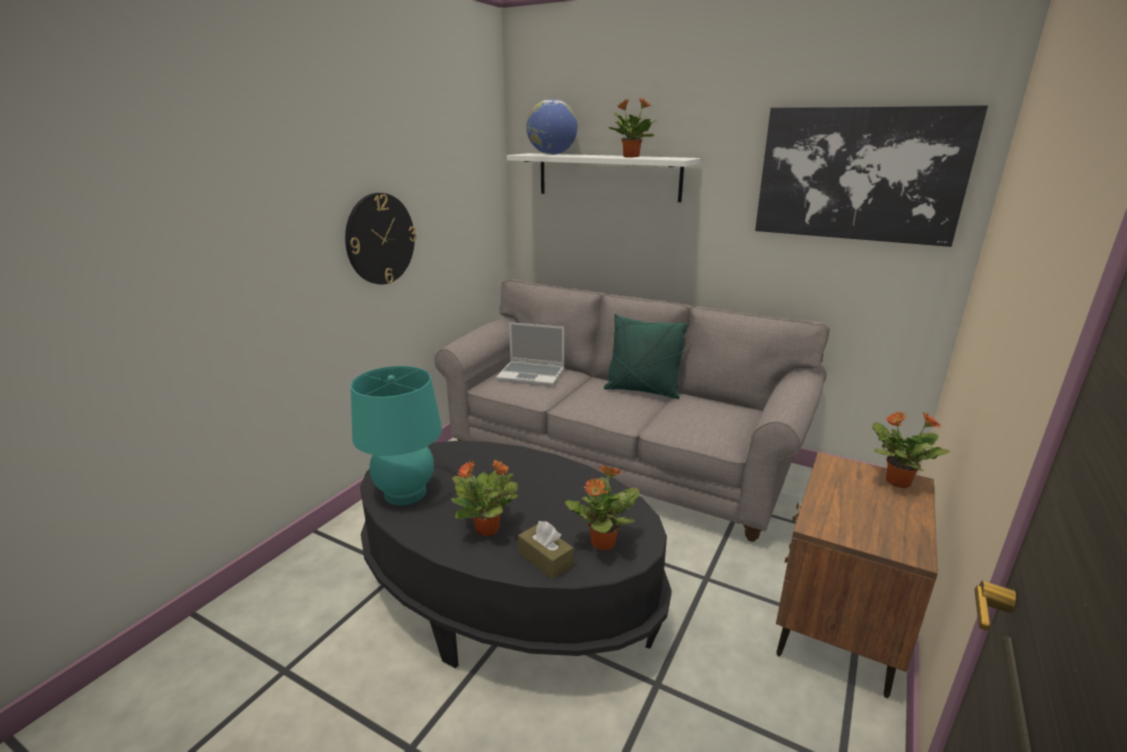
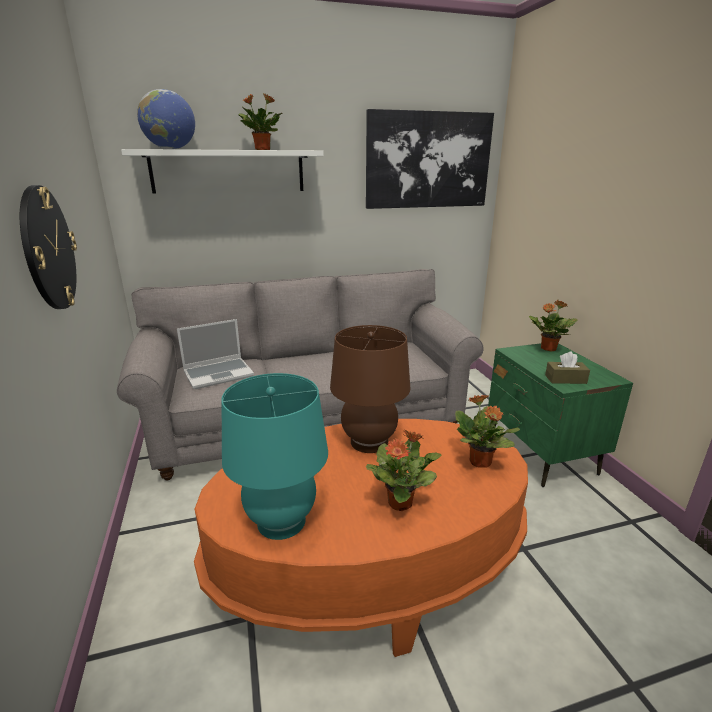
camera: 45 degrees left, 0 degrees up
black coffee table [360,441,672,668] -> orange coffee table [194,419,528,657]
brown tissue box [518,521,574,579] -> brown tissue box moved to [545,351,590,384]
green pillow [604,314,689,399] -> none
brown nightstand [776,452,938,698] -> green nightstand [488,343,633,487]
none -> brown table lamp [330,325,410,453]

